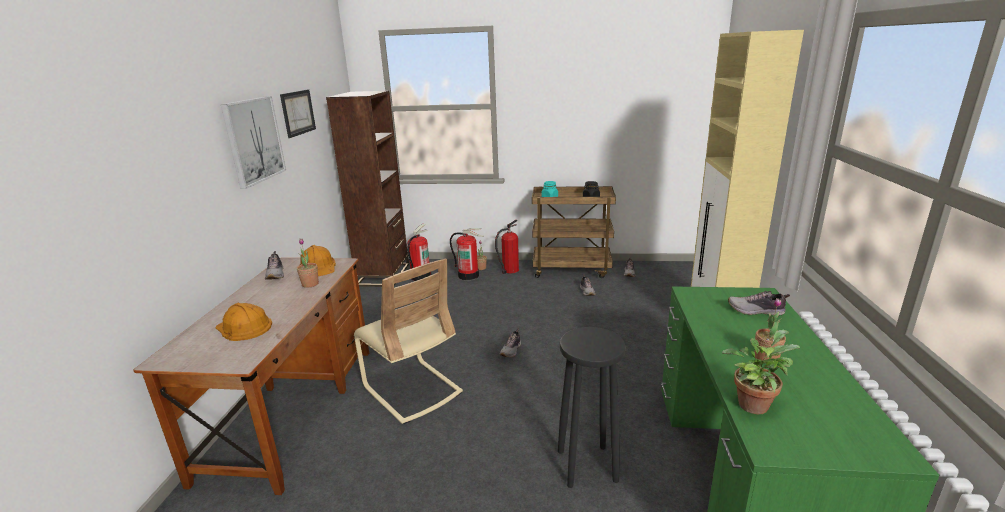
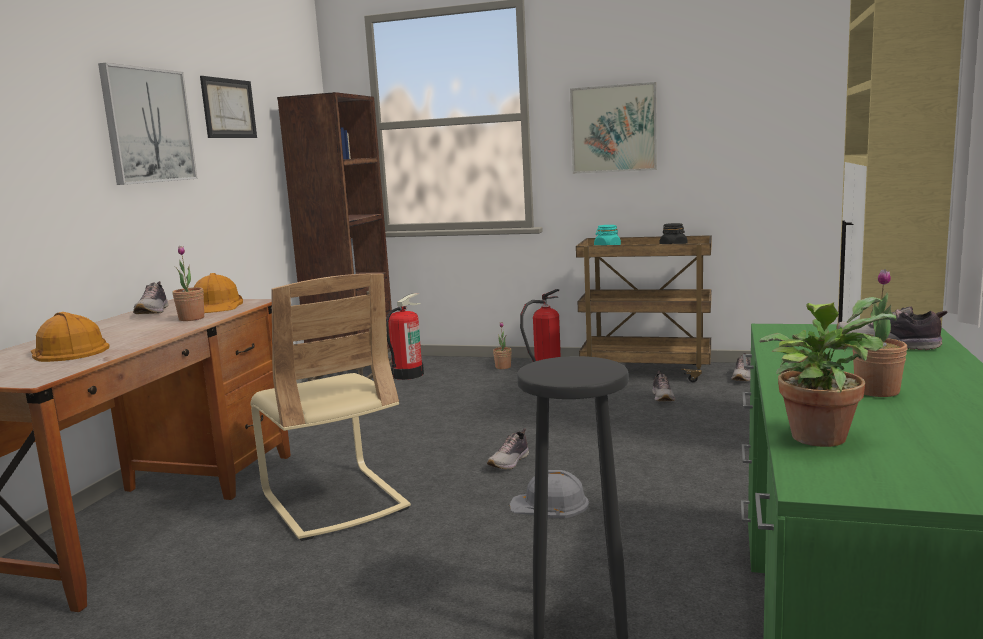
camera: 10 degrees right, 10 degrees down
fire extinguisher [450,228,484,280] -> none
none -> grey hard hat [510,470,589,518]
none -> picture [570,82,657,174]

